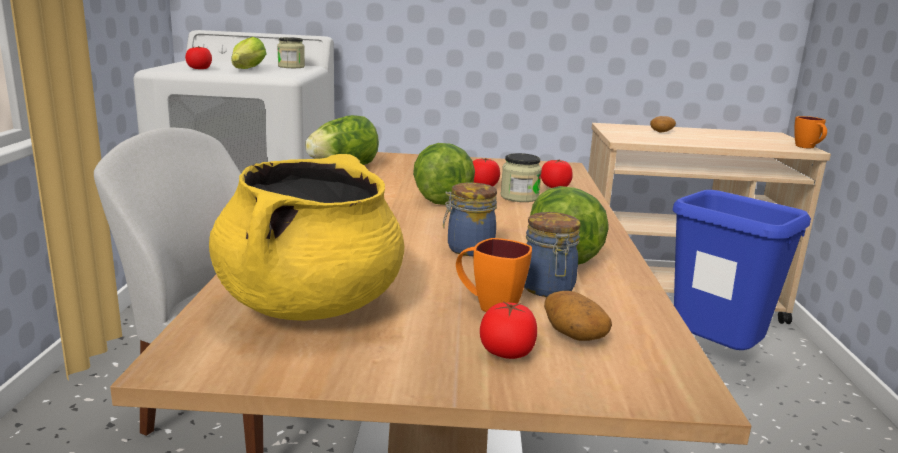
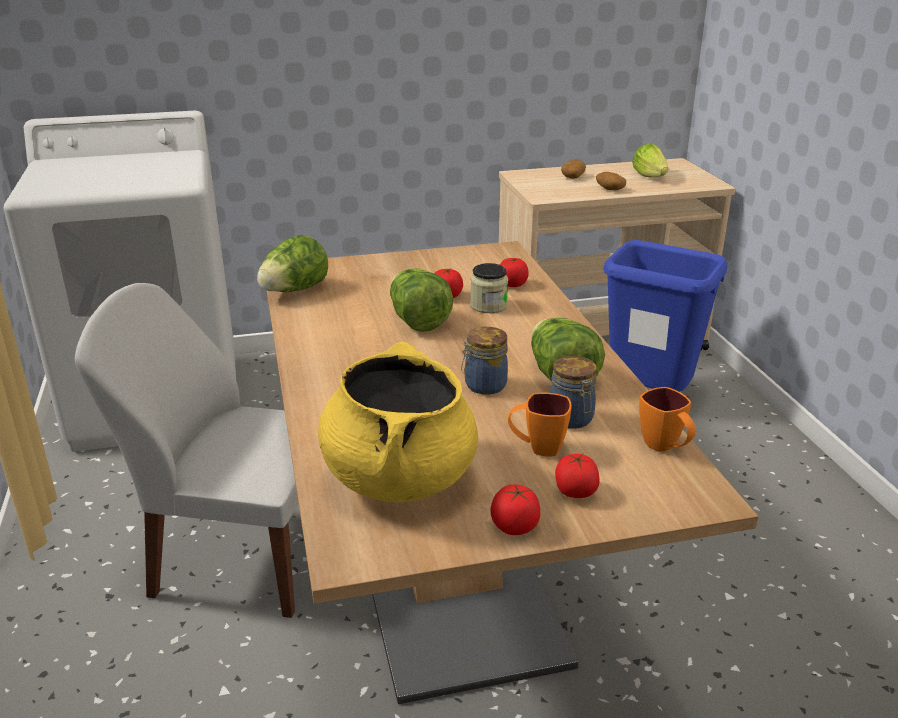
camera: 15 degrees left, 10 degrees up
tomato [185,46,212,69] -> tomato moved to [490,484,540,535]
lettuce [231,37,267,69] -> lettuce moved to [632,143,668,178]
jar [277,37,305,68] -> none
potato [544,291,612,341] -> potato moved to [596,172,626,190]
orange mug [795,116,827,148] -> orange mug moved to [639,387,696,452]

